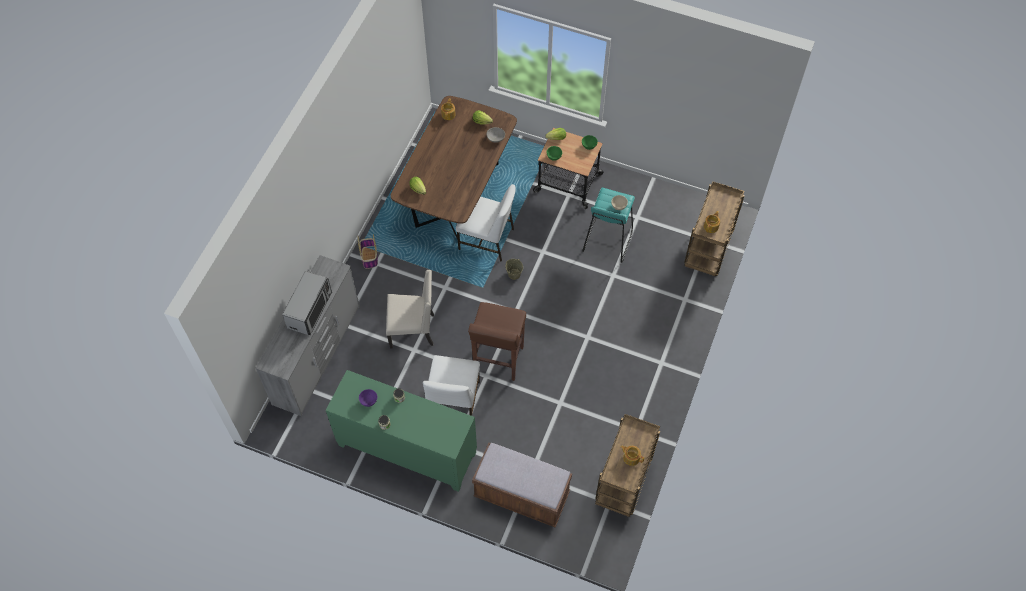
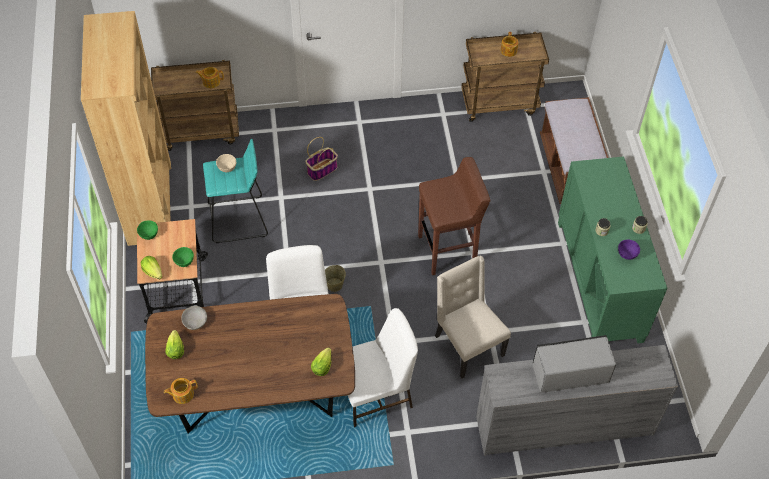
camera: 120 degrees left, 5 degrees down
basket [357,234,378,269] -> basket moved to [306,137,338,181]
white chair [423,355,480,416] -> white chair moved to [348,308,418,427]
none -> brown bookcase [81,11,171,246]

